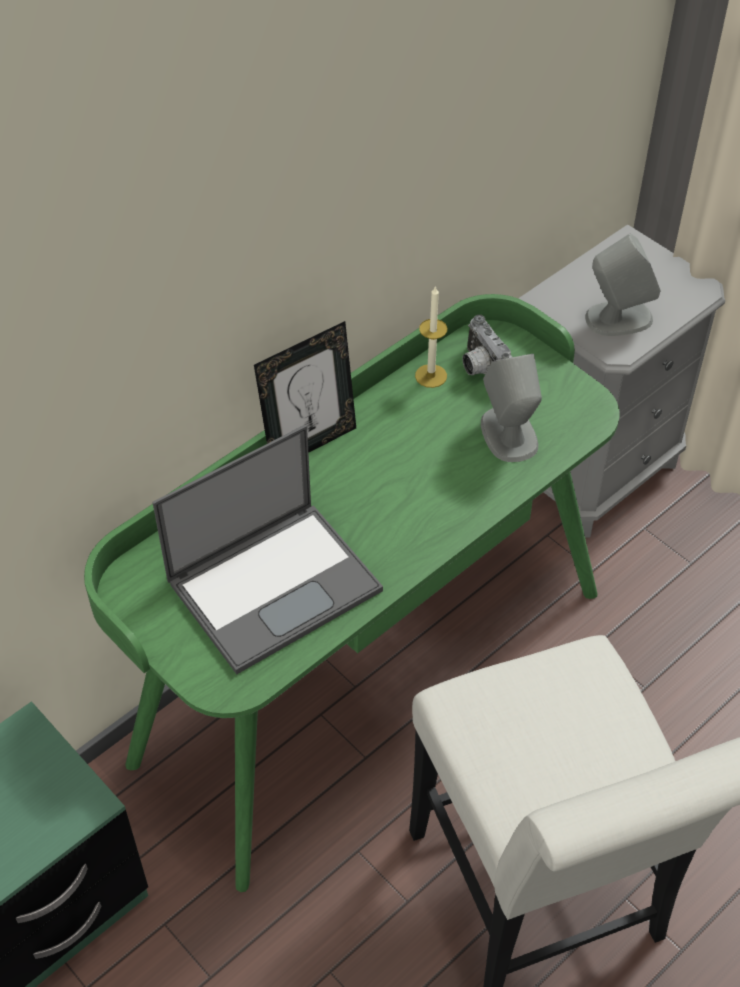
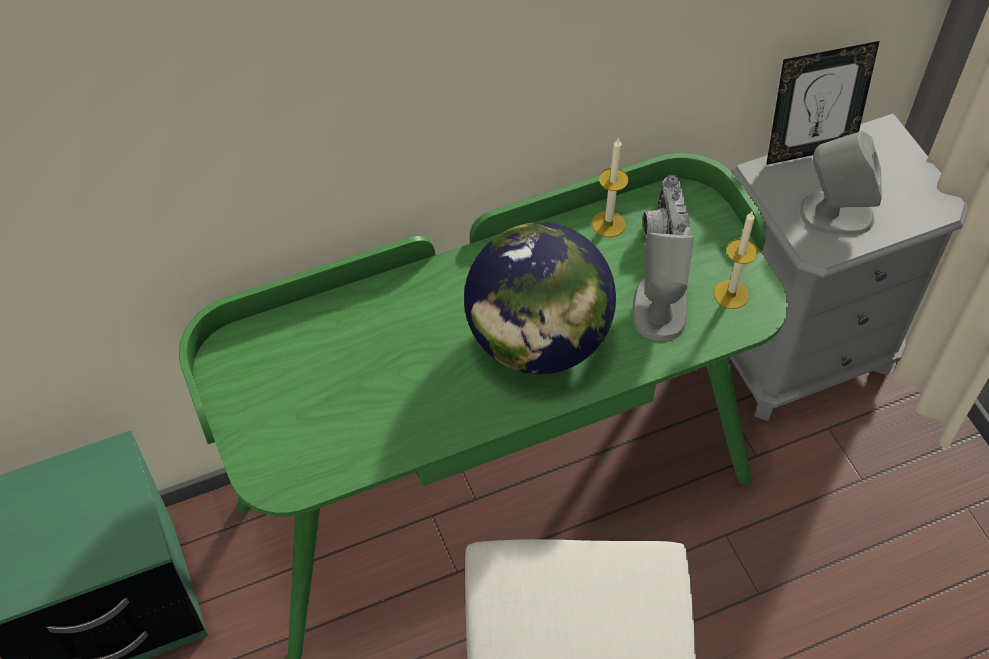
camera: 20 degrees right, 5 degrees up
laptop [152,425,383,674] -> none
picture frame [254,321,356,453] -> picture frame moved to [766,41,880,165]
none -> globe [464,222,616,374]
none -> candle [714,212,758,309]

